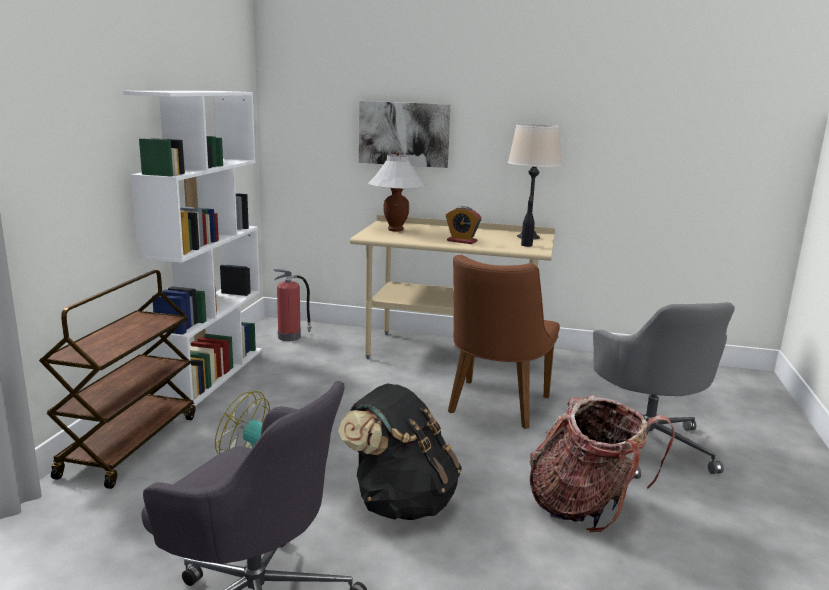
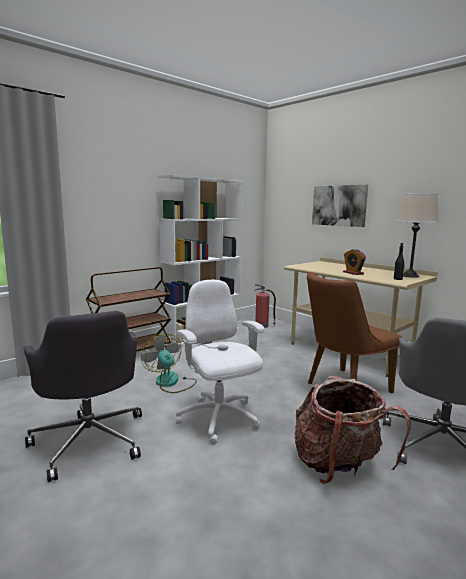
camera: 35 degrees right, 5 degrees down
black backpack [338,383,462,520] -> white office chair [176,280,265,444]
white table lamp [368,152,426,232] -> none

